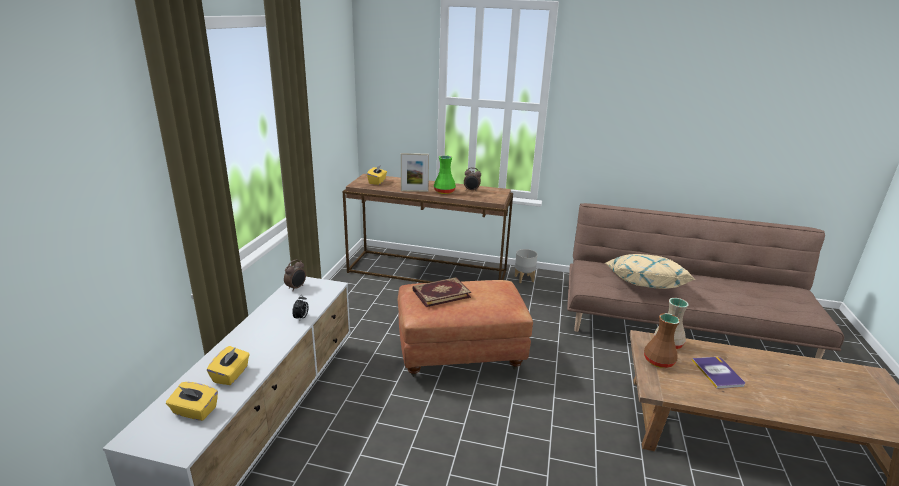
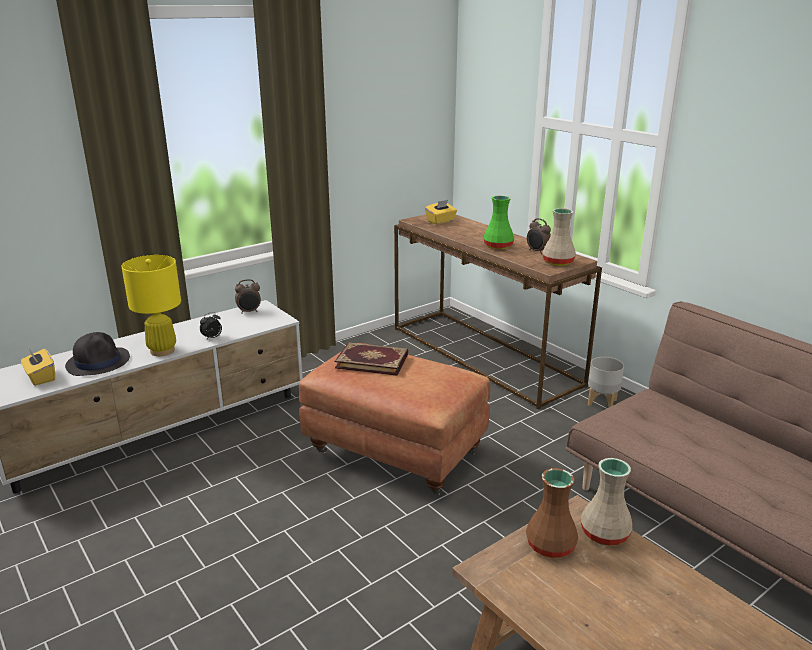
camera: 40 degrees right, 0 degrees up
yellow tissue box [207,346,250,385] -> black hat [65,332,130,376]
picture frame [401,153,429,192] -> none
beige pillow [605,254,695,289] -> none
book [692,357,745,388] -> none
none -> yellow table lamp [121,255,181,356]
none -> beige vase [542,208,576,266]

